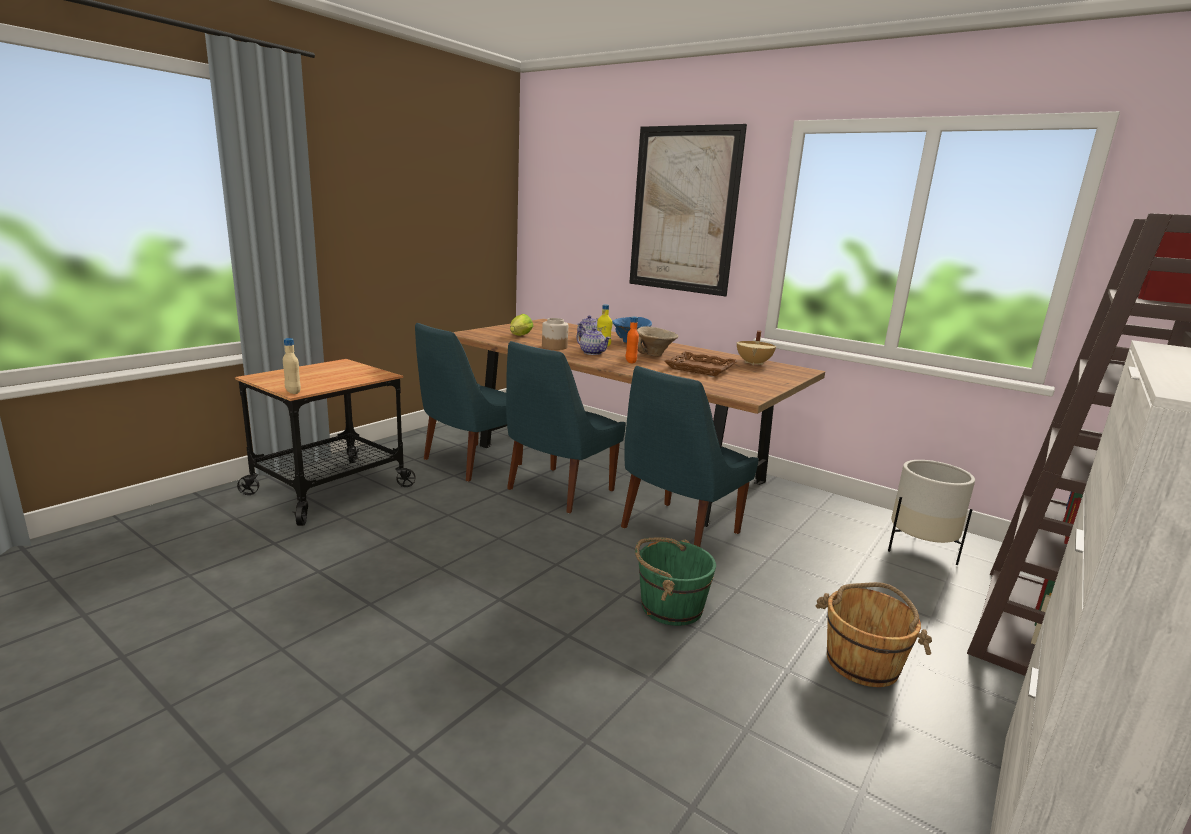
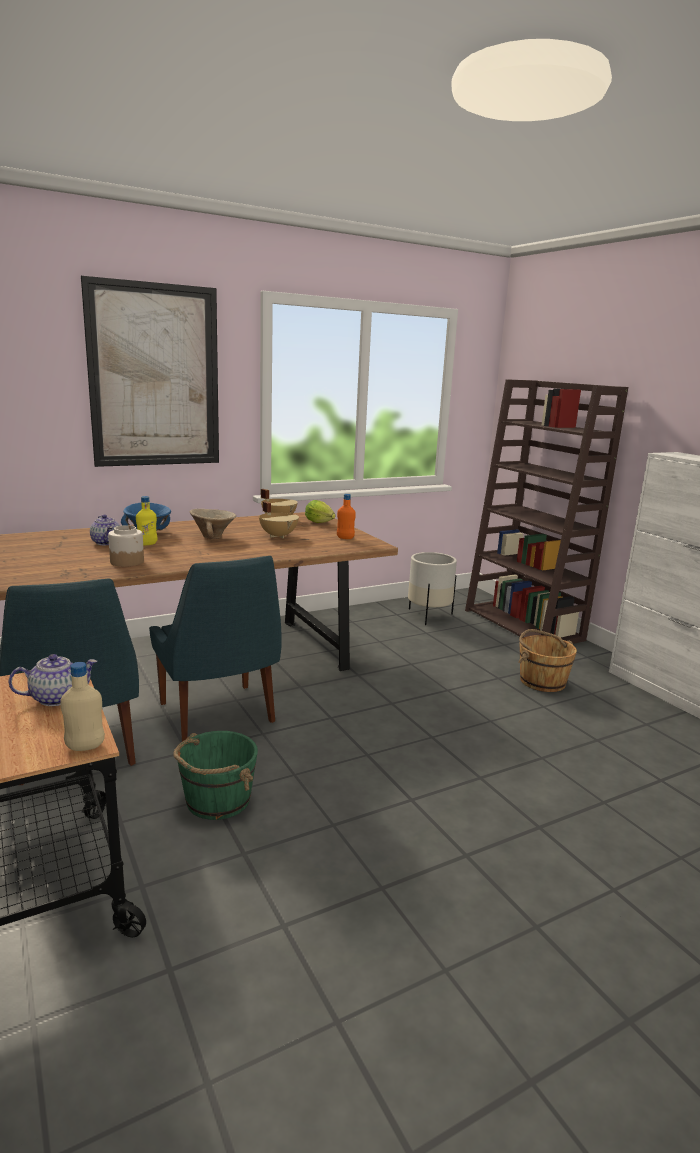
camera: 65 degrees left, 0 degrees up
lettuce [510,314,533,336] -> lettuce moved to [305,500,336,523]
teapot [576,328,611,355] -> teapot moved to [9,654,97,706]
blue chair [621,366,759,547] -> none
orange bottle [626,317,639,364] -> orange bottle moved to [337,494,356,539]
green bucket [635,537,716,626] -> green bucket moved to [173,731,258,820]
brown tray [664,352,737,376] -> beige cooking pot [259,501,299,538]

